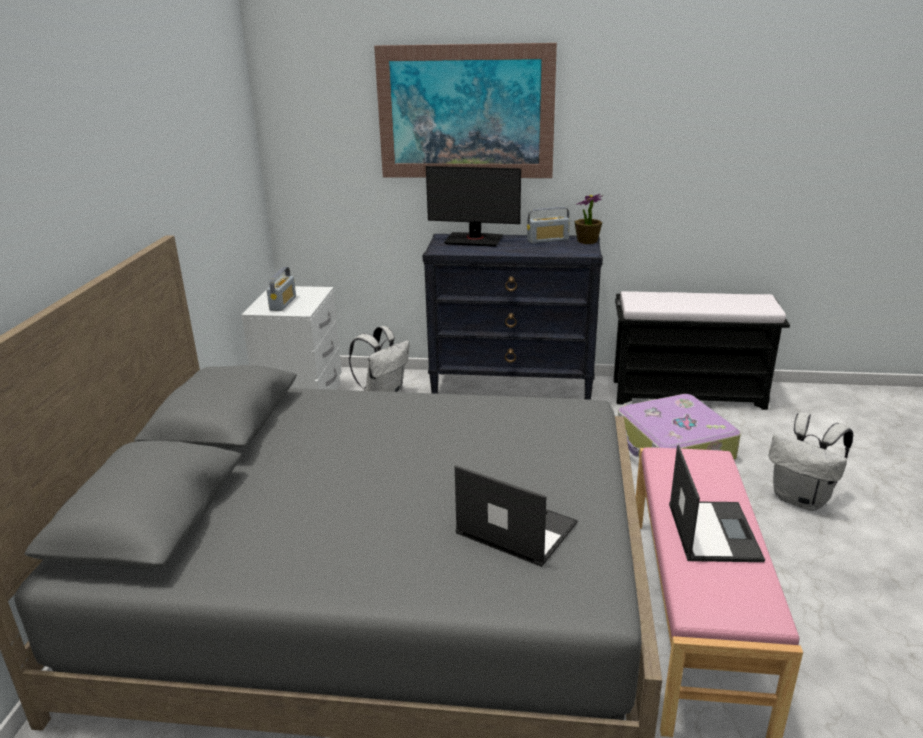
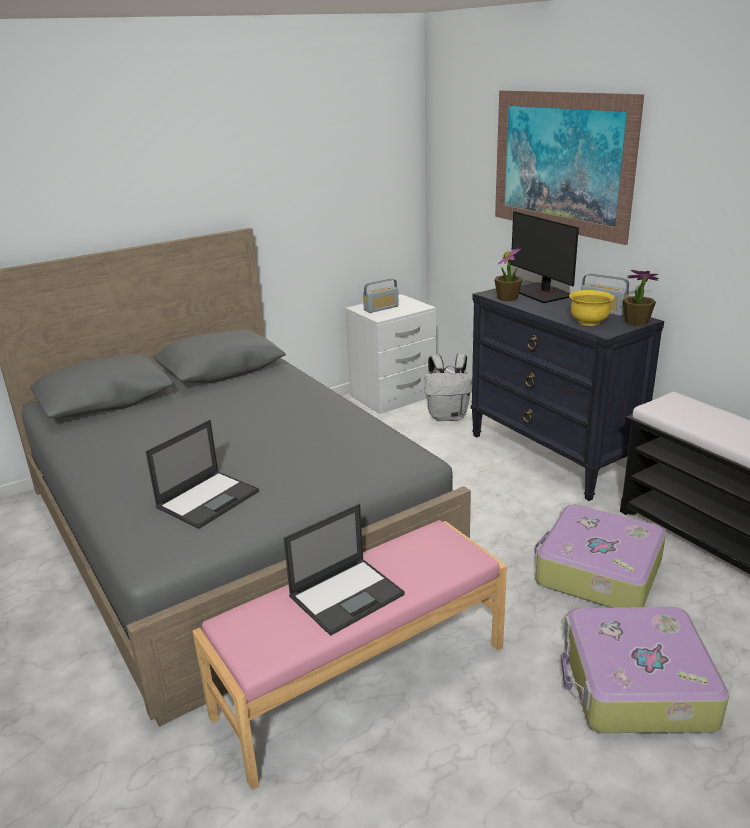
camera: 50 degrees right, 0 degrees up
laptop [455,465,578,567] -> laptop turned 45 degrees clockwise [146,420,259,529]
white backpack [769,413,853,511] -> suitcase [561,607,729,733]
none -> potted plant [494,247,523,301]
none -> yellow bowl [569,290,614,326]

